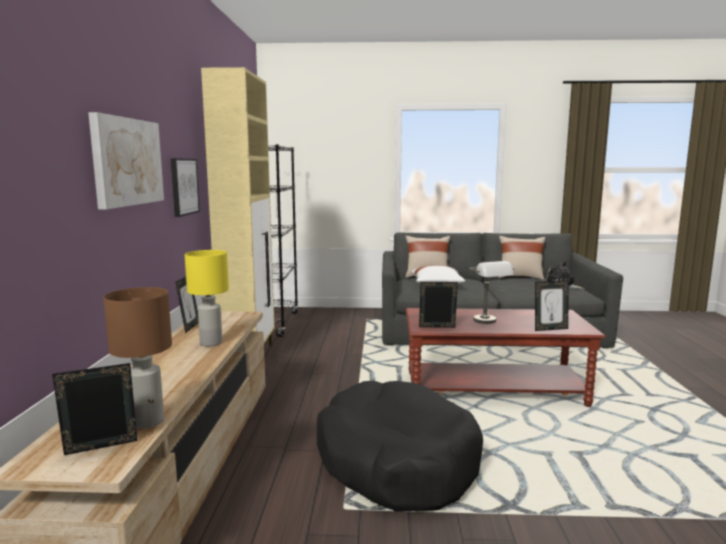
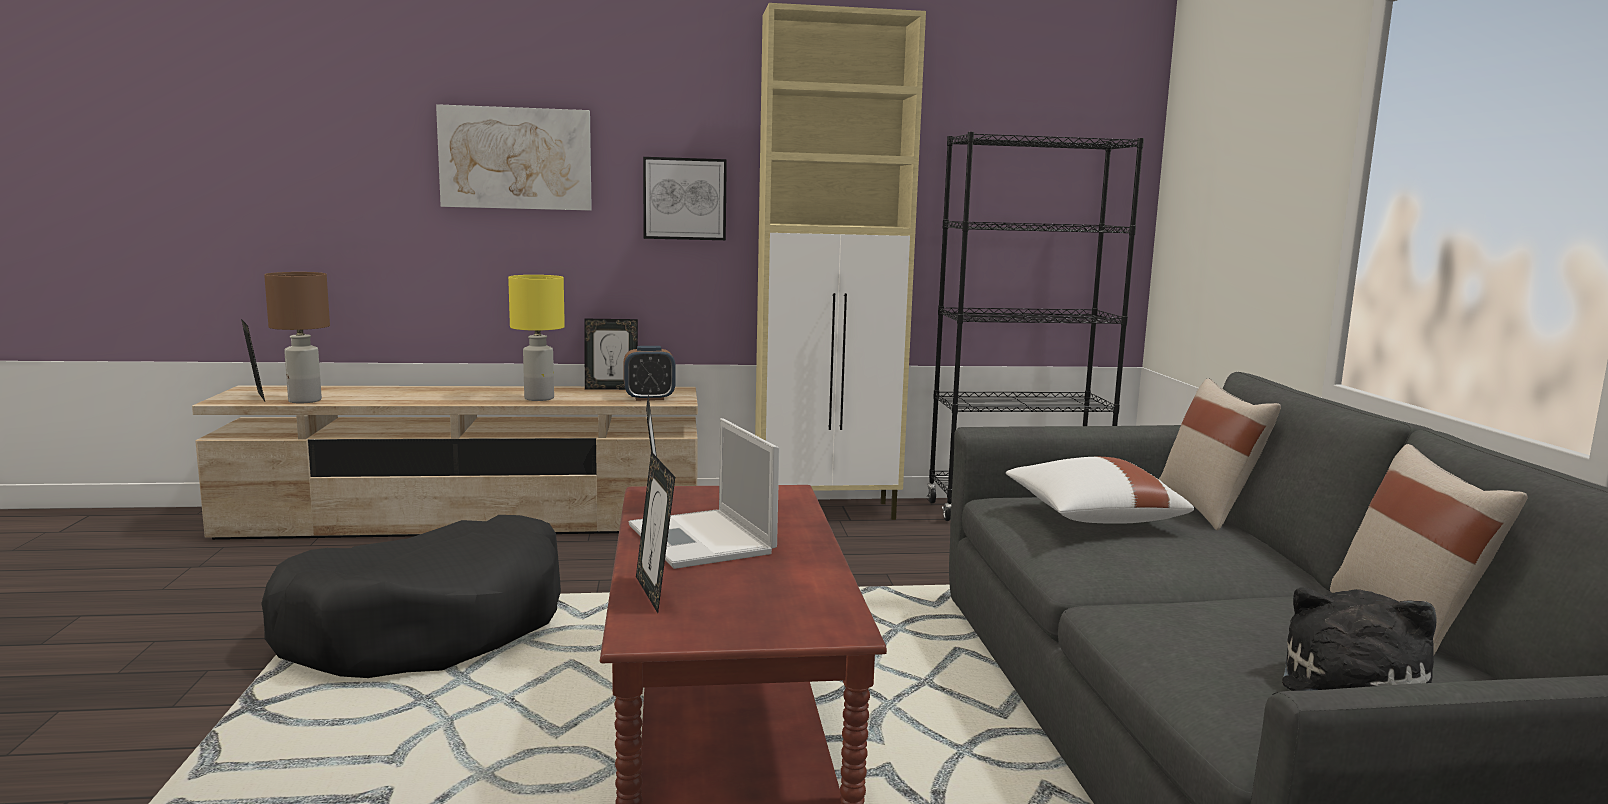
camera: 80 degrees right, 0 degrees up
grey table lamp [470,261,514,324] -> laptop [629,418,779,569]
none -> alarm clock [623,346,676,401]

